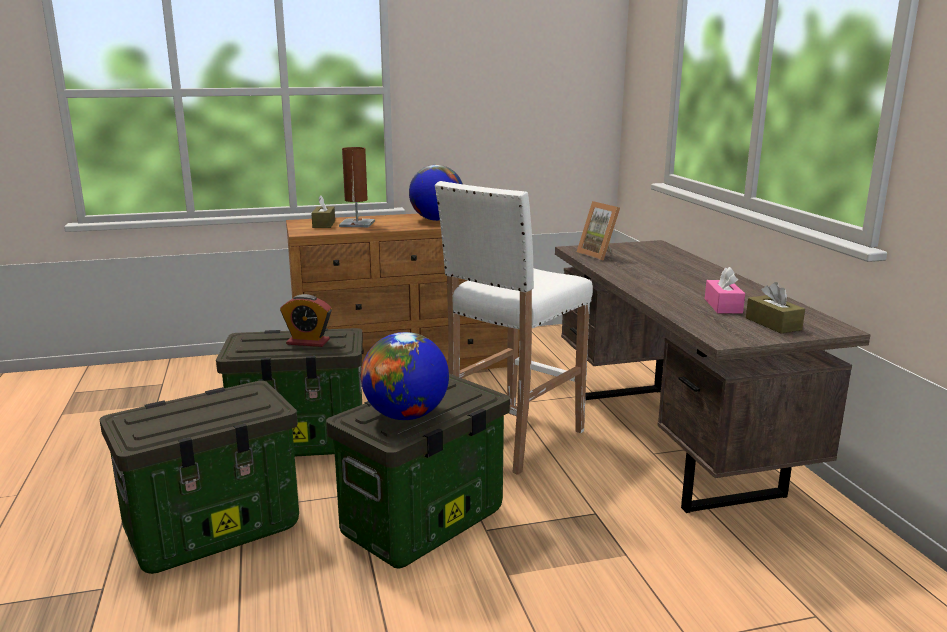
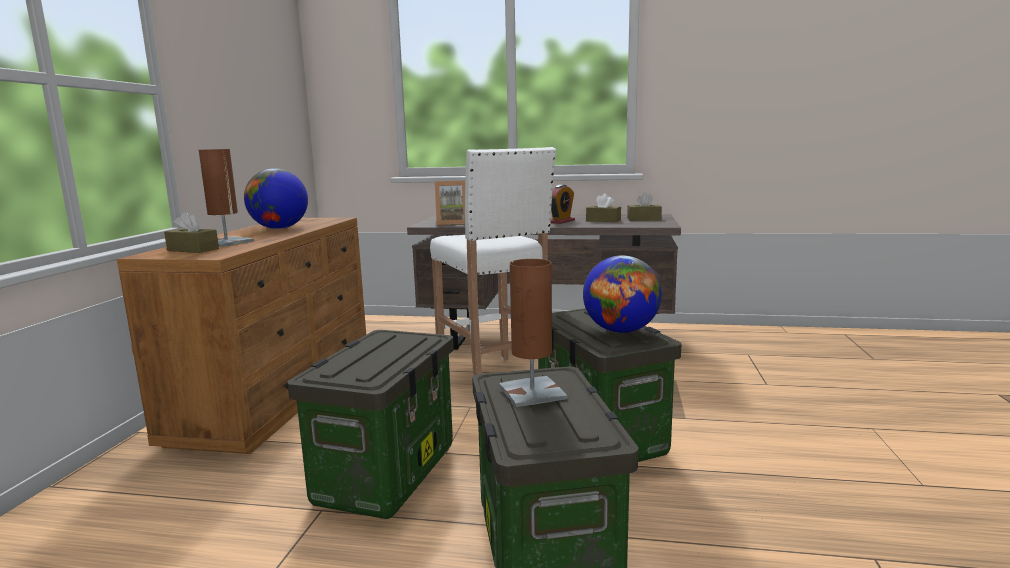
camera: 65 degrees left, 5 degrees down
alarm clock [280,294,332,347] -> alarm clock moved to [550,185,575,224]
pink tissue box [705,267,745,314] -> brown tissue box [586,194,621,222]
none -> brown table lamp [499,259,567,407]

